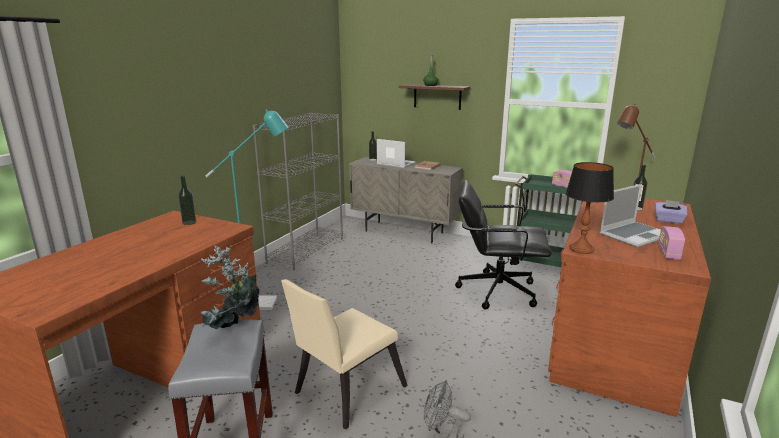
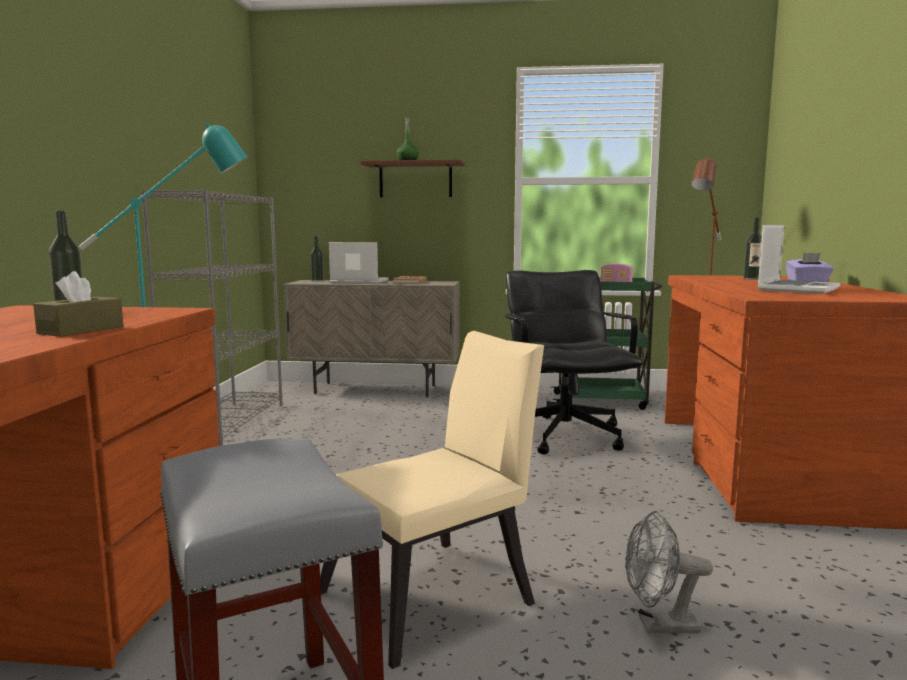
camera: 20 degrees left, 10 degrees down
potted plant [201,245,259,329] -> none
beige chair [281,279,408,430] -> beige chair turned 150 degrees counterclockwise [320,331,544,669]
black office chair [455,180,552,309] -> black office chair turned 90 degrees clockwise [505,270,644,455]
table lamp [566,162,614,254] -> none
radio [658,226,685,260] -> none
none -> brown tissue box [33,271,123,337]

